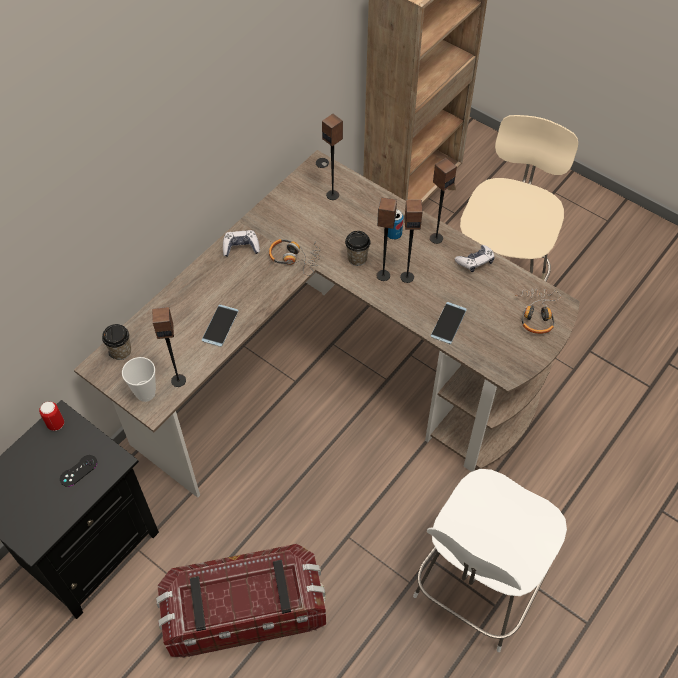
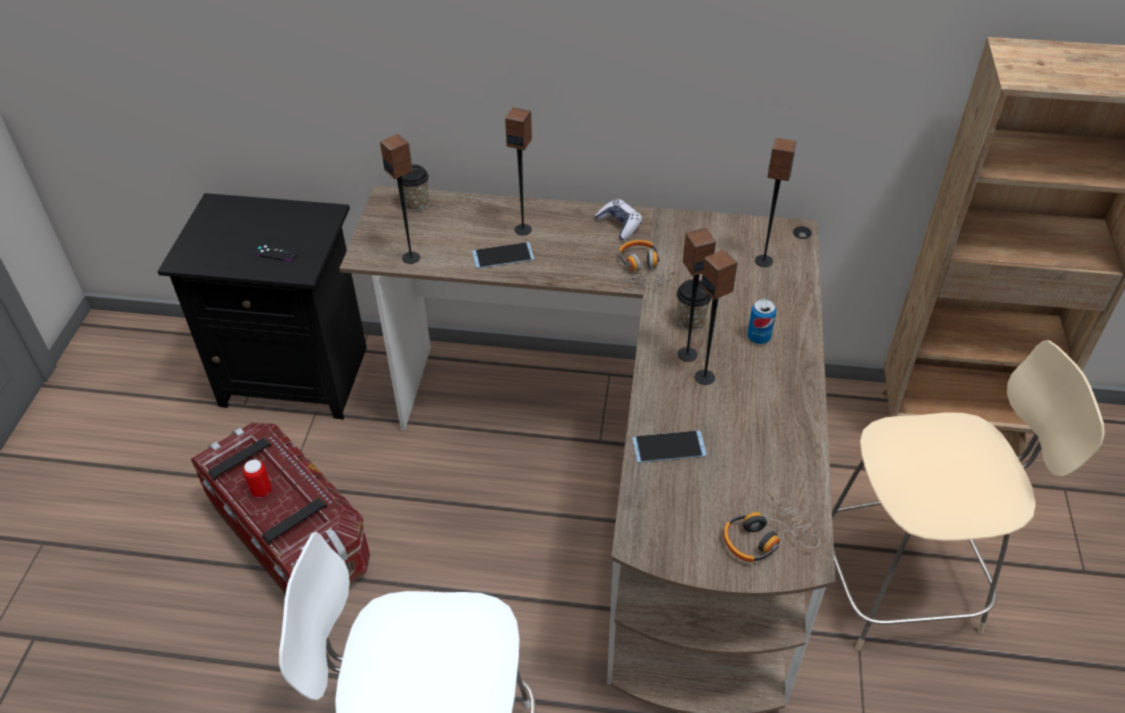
camera: 60 degrees right, 10 degrees down
can [39,402,64,431] -> can moved to [243,459,272,498]
cup [122,357,156,402] -> none
speaker [430,158,457,244] -> speaker moved to [505,107,532,235]
game controller [455,245,495,272] -> none

